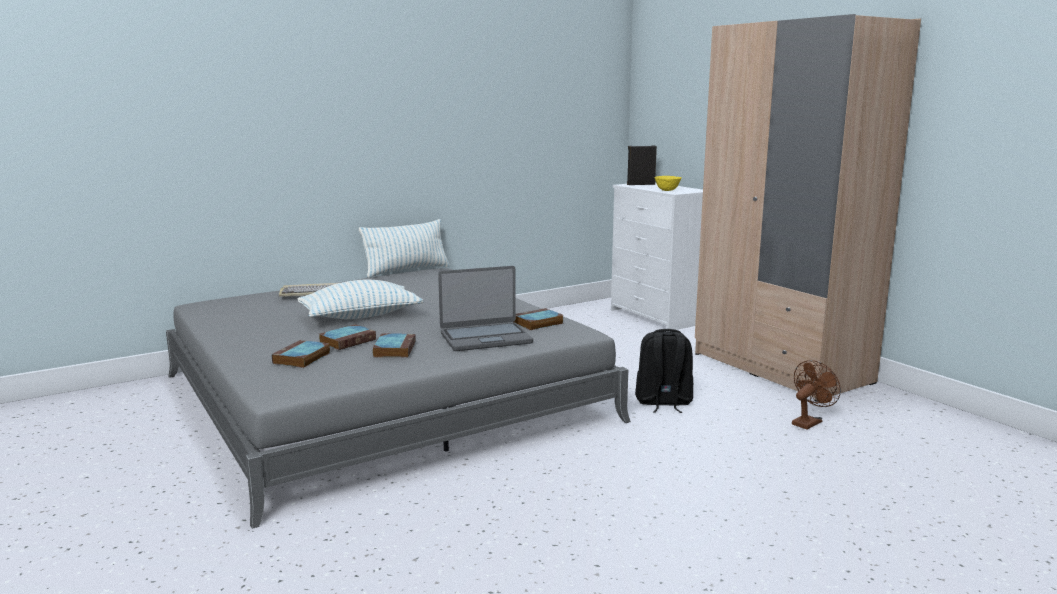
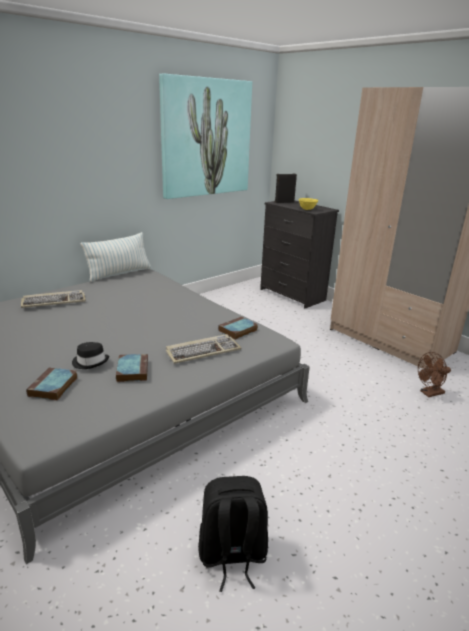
camera: 10 degrees left, 10 degrees up
pillow [297,280,424,319] -> none
book [319,324,376,350] -> black hat [72,342,109,369]
laptop [438,266,533,351] -> keyboard [166,334,242,364]
white dresser [611,183,703,330] -> black dresser [260,200,339,308]
black backpack [635,329,693,413] -> black backpack moved to [198,476,268,592]
brown fan [792,360,841,429] -> brown fan turned 150 degrees counterclockwise [418,352,451,397]
none -> picture [159,73,252,199]

